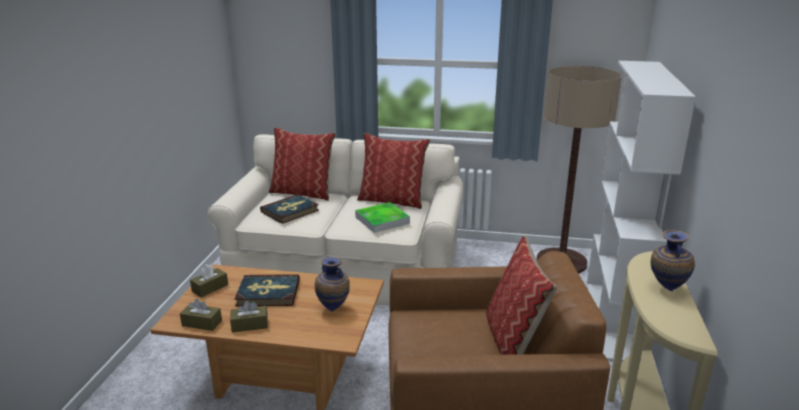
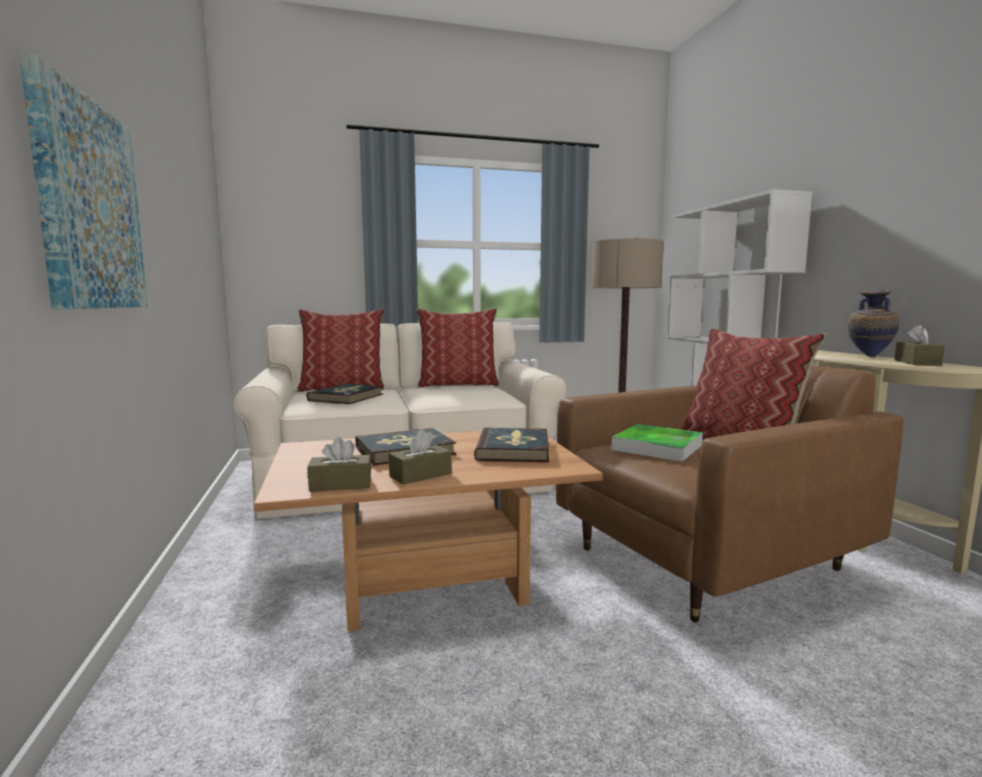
camera: 25 degrees left, 15 degrees down
brown tissue box [190,264,228,298] -> brown tissue box moved to [894,324,945,366]
vase [315,257,350,312] -> book [474,428,549,462]
tray [355,202,410,233] -> tray moved to [611,424,703,462]
none -> picture [19,54,148,309]

